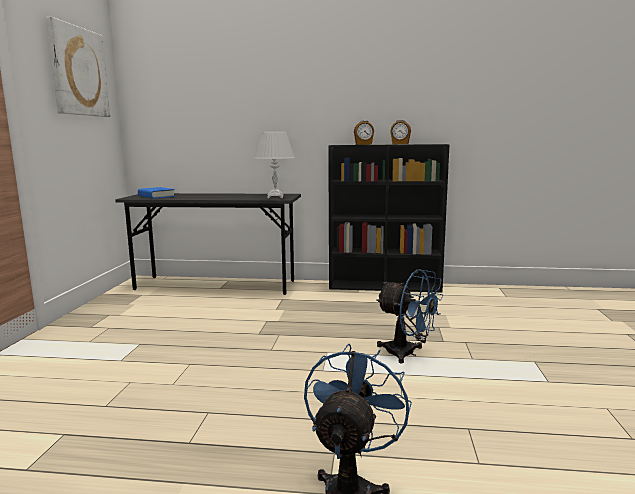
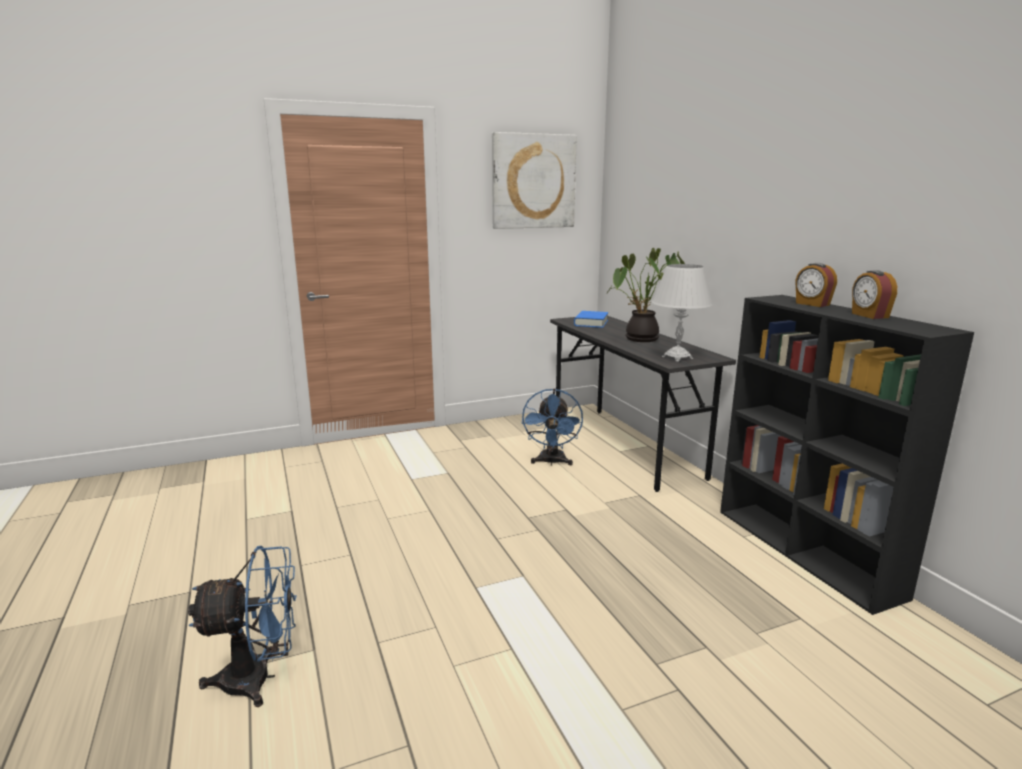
camera: 60 degrees right, 5 degrees up
blue fan [376,269,443,363] -> blue fan moved to [522,388,583,466]
none -> potted plant [607,248,685,342]

